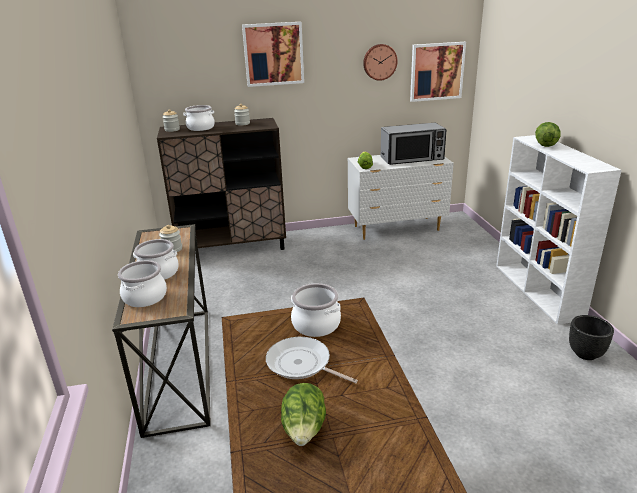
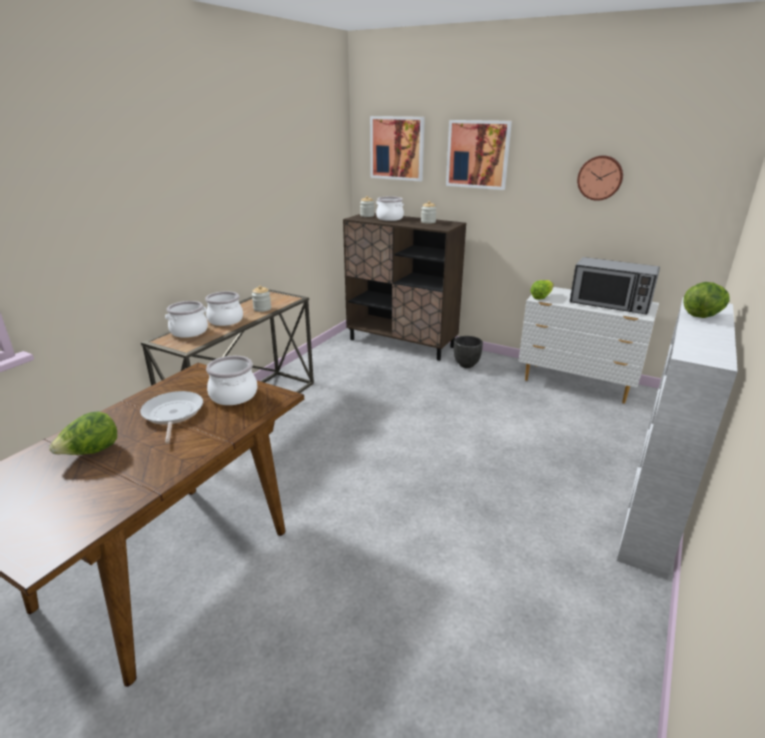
camera: 40 degrees right, 0 degrees up
picture [410,42,466,102] -> picture moved to [370,116,425,181]
black planter [569,315,614,360] -> black planter moved to [454,336,483,368]

